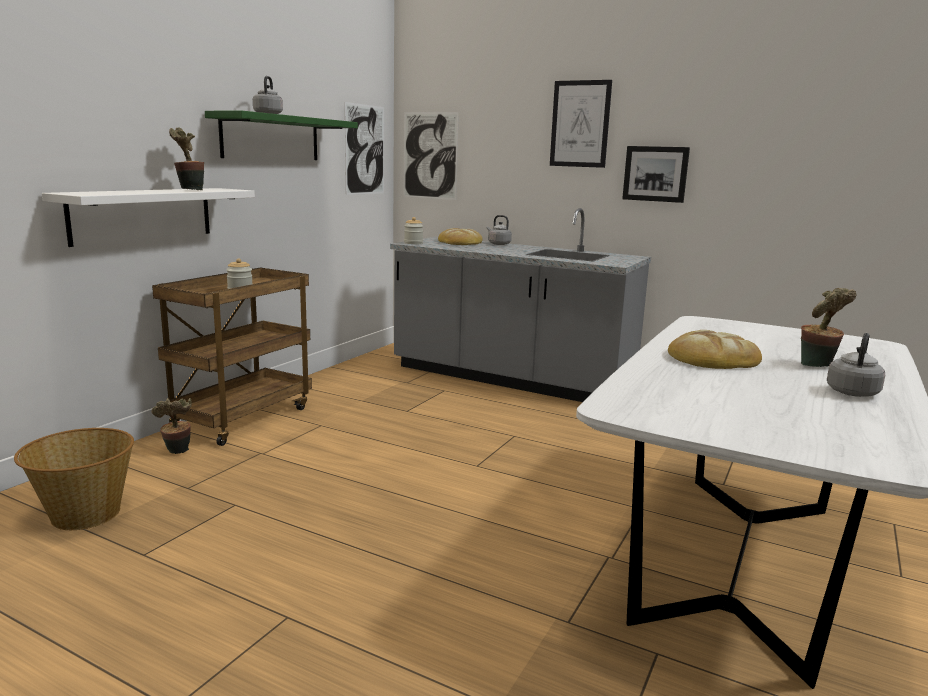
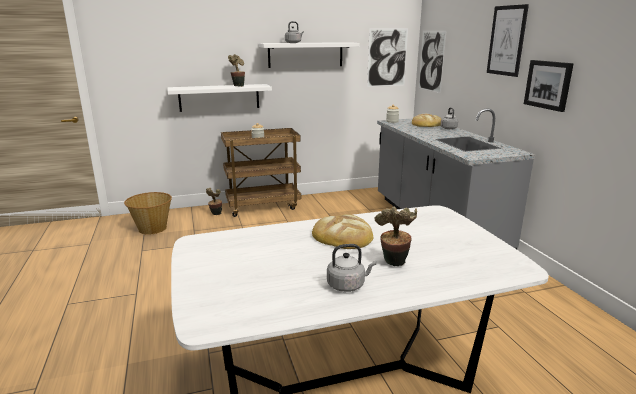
camera: 45 degrees right, 5 degrees up
green shelf [205,111,358,160] -> white shelf [259,42,360,68]

